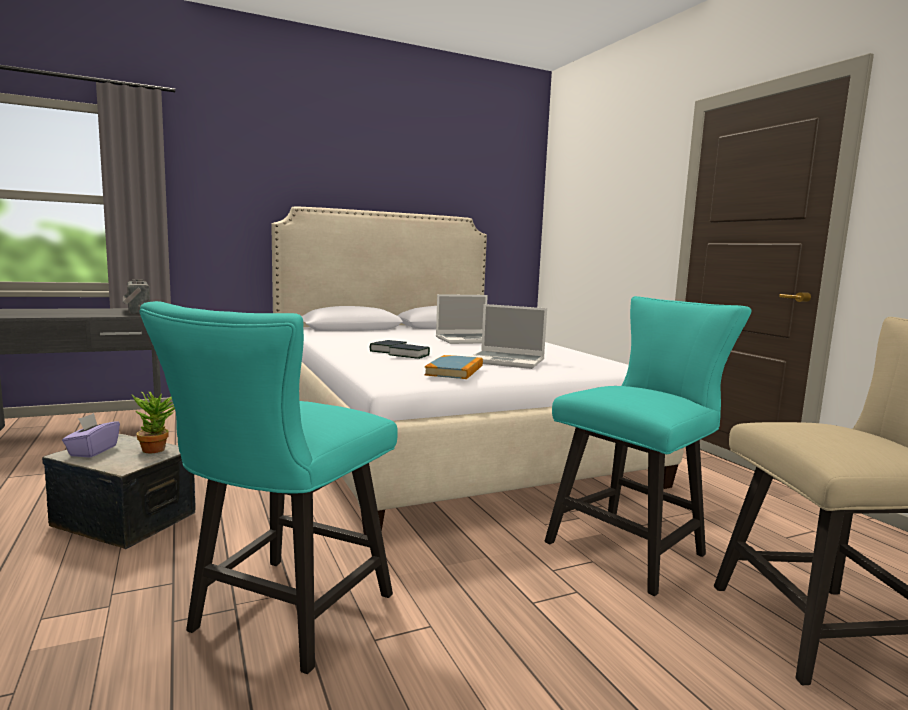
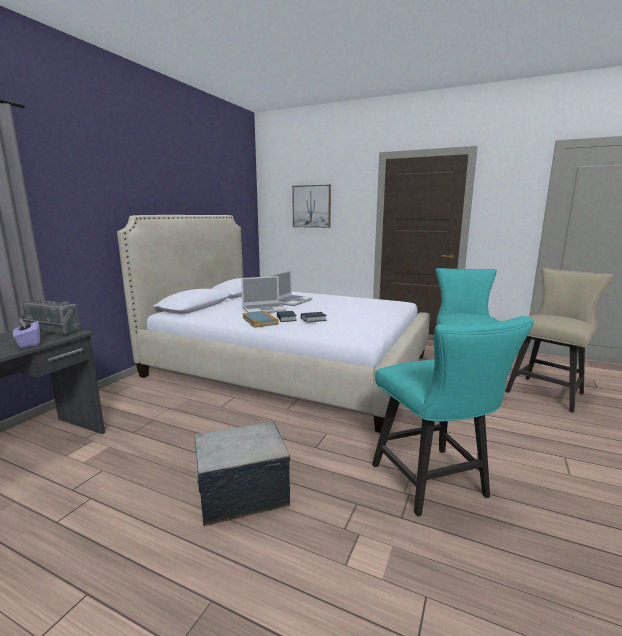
camera: 40 degrees left, 5 degrees up
purple tissue box [62,413,120,458] -> purple tissue box moved to [13,318,40,348]
potted plant [132,392,175,453] -> none
book [424,355,483,379] -> book moved to [242,311,279,328]
laptop [470,304,547,369] -> laptop moved to [241,276,287,313]
none -> picture [292,185,331,228]

